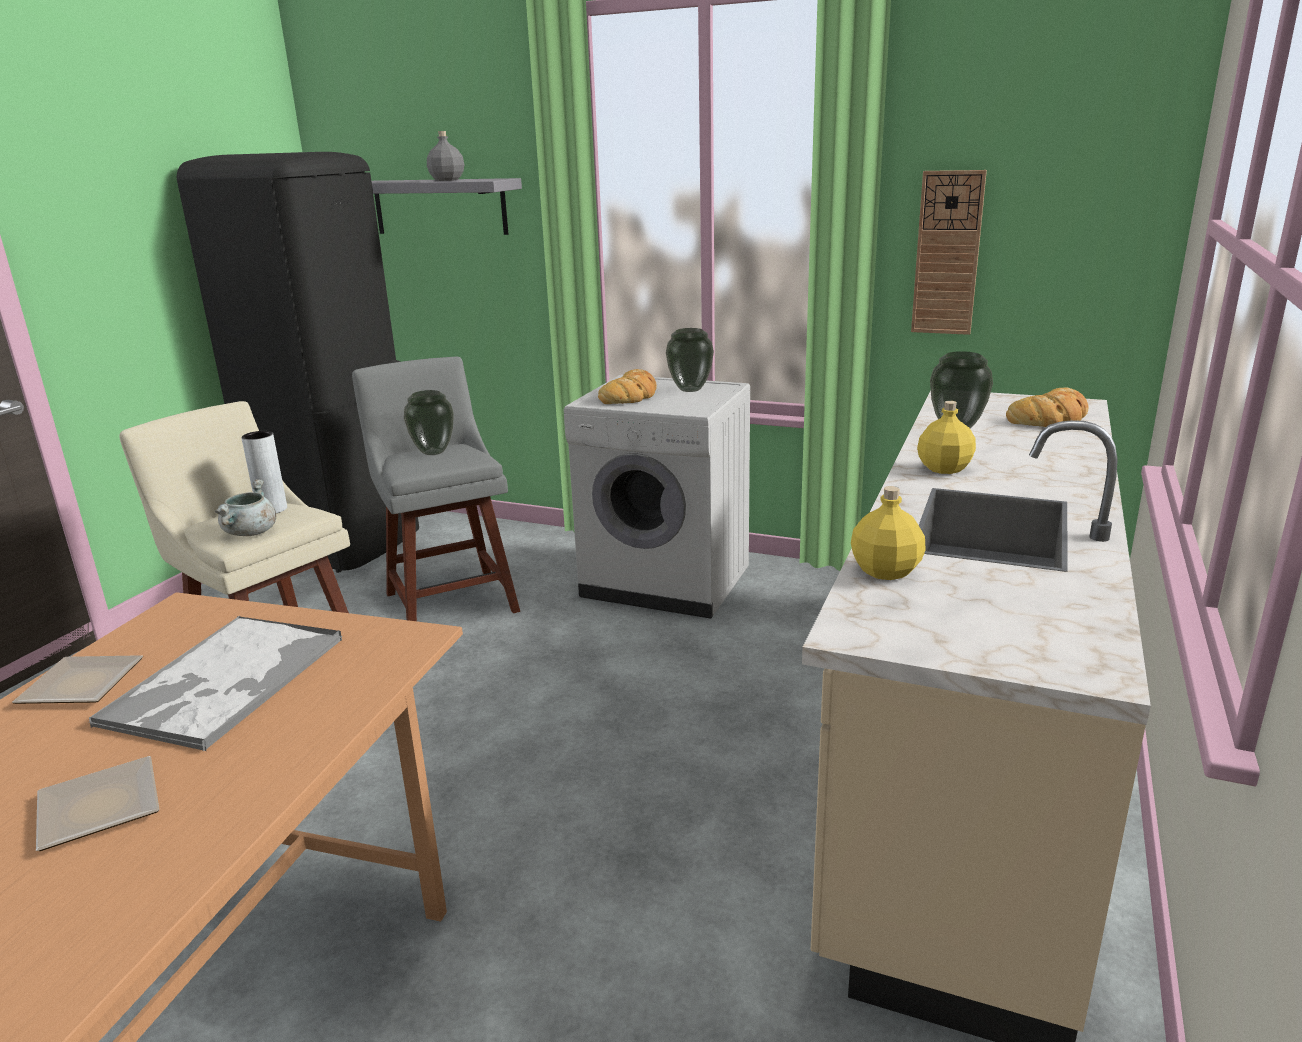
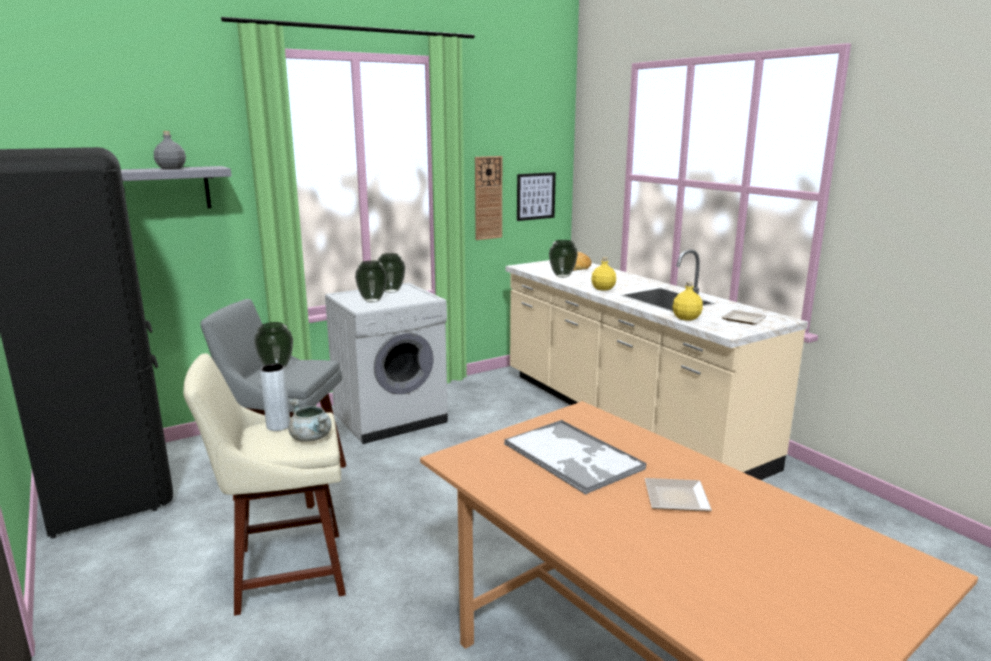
camera: 55 degrees left, 5 degrees down
plate [12,655,143,704] -> plate moved to [721,310,767,325]
bread [598,369,657,404] -> vase [355,261,387,302]
none -> picture [517,172,556,221]

